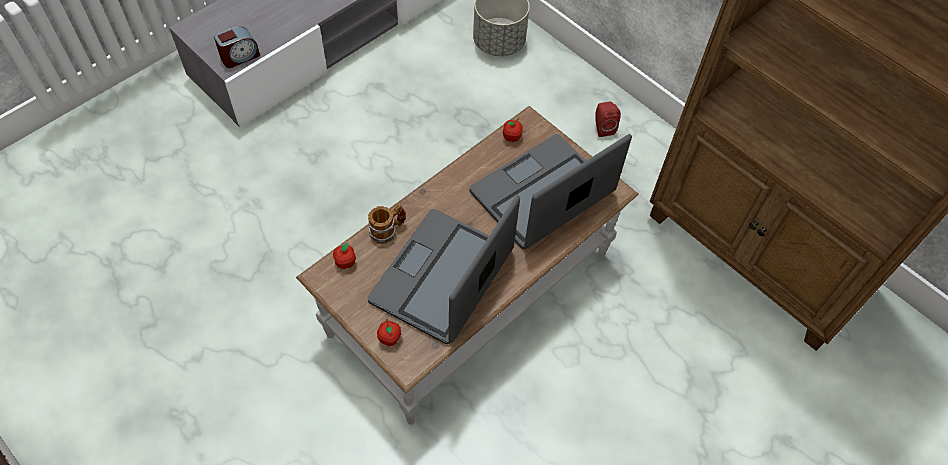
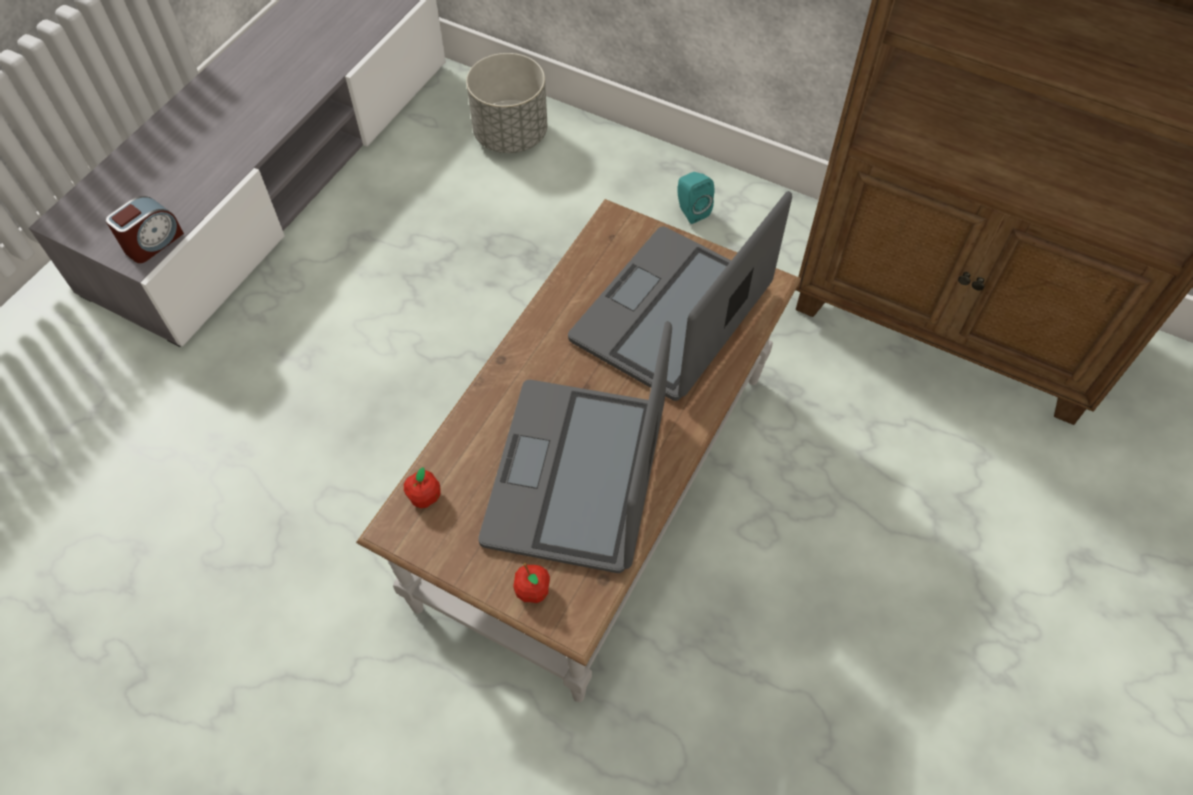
camera: 15 degrees left, 0 degrees up
mug [368,204,406,244] -> none
apple [503,118,523,142] -> none
red speaker [595,102,621,137] -> turquoise speaker [677,172,714,224]

